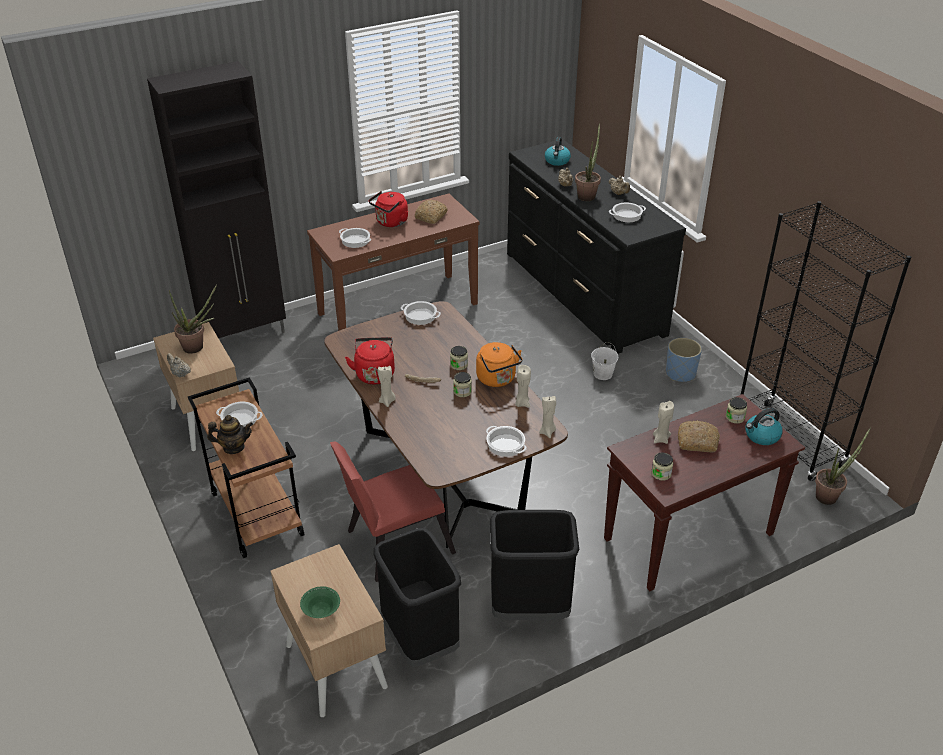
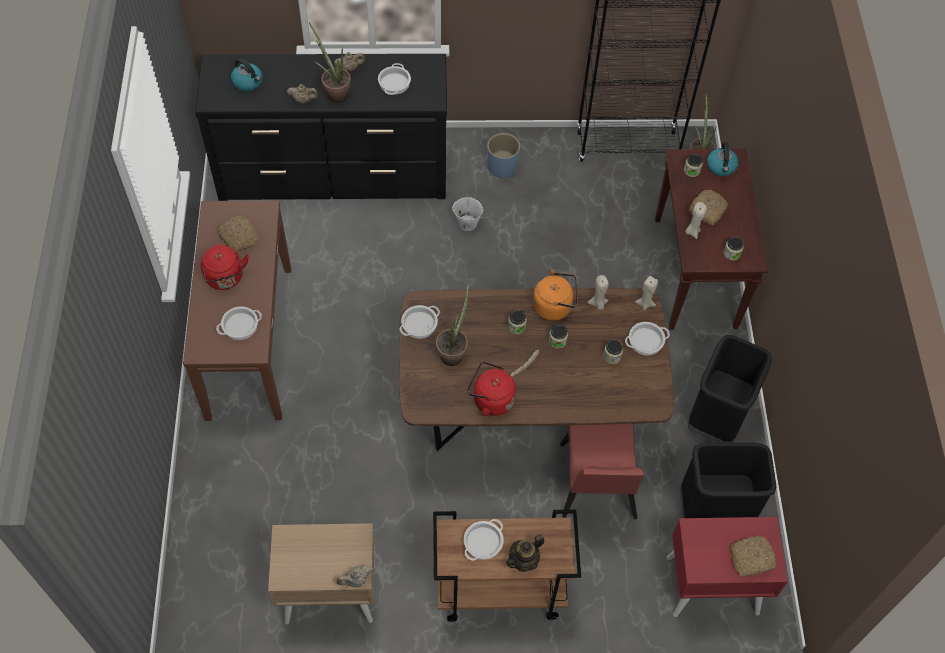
camera: 65 degrees left, 20 degrees up
black cabinet [147,61,286,338] -> none
potted plant [169,284,217,354] -> potted plant moved to [436,281,469,366]
teapot [207,415,253,454] -> teapot turned 150 degrees counterclockwise [506,534,544,572]
beige nightstand [270,544,388,717] -> red nightstand [666,517,788,617]
green bowl [300,586,340,618] -> bread [730,536,776,577]
beige candle [378,365,395,407] -> none
none -> jar [603,340,623,364]

